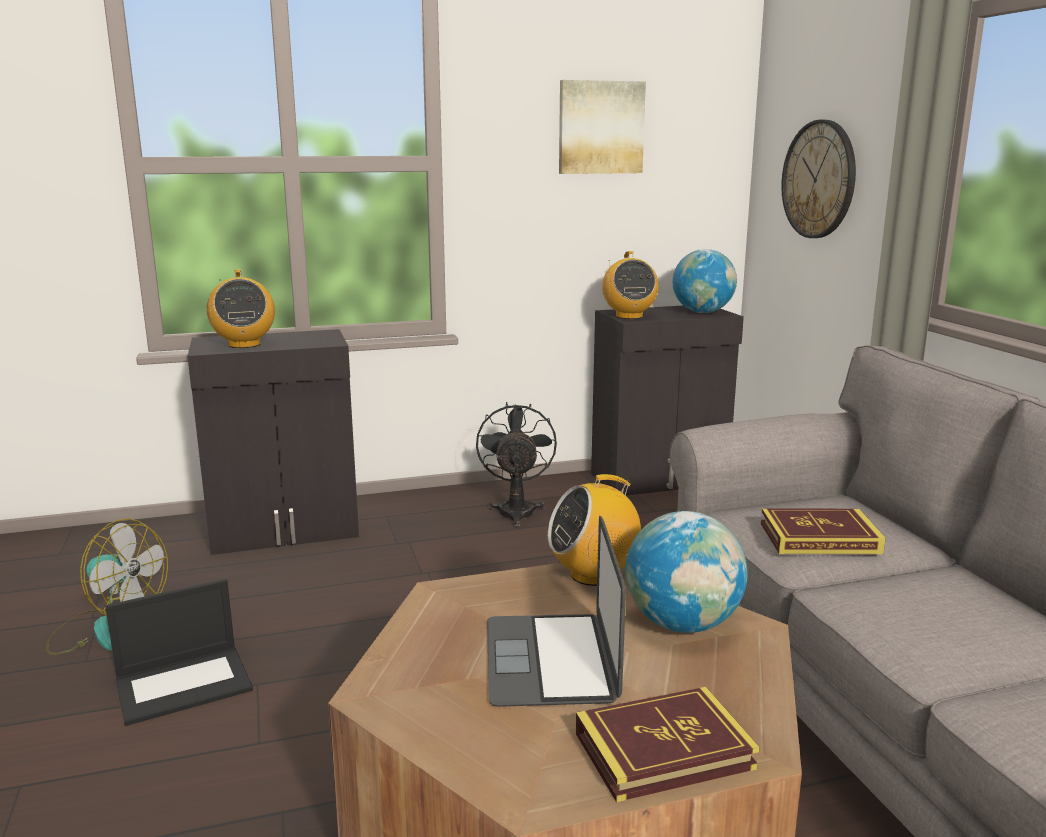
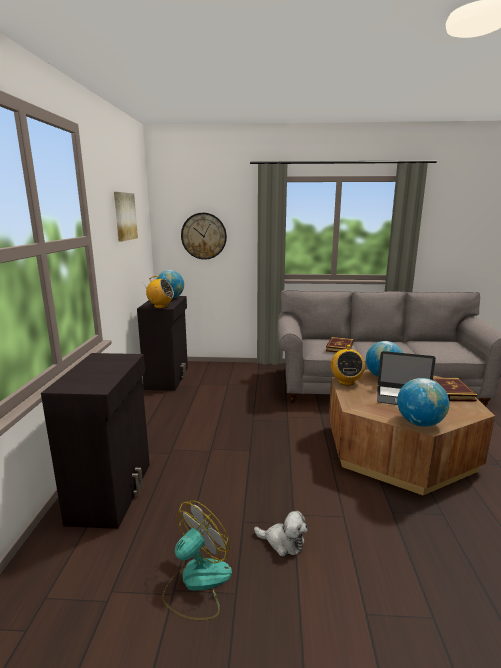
camera: 70 degrees left, 0 degrees up
laptop [105,579,253,726] -> plush toy [254,511,308,556]
radio [207,269,275,348] -> none
black fan [476,402,557,528] -> none
none -> globe [397,378,449,427]

